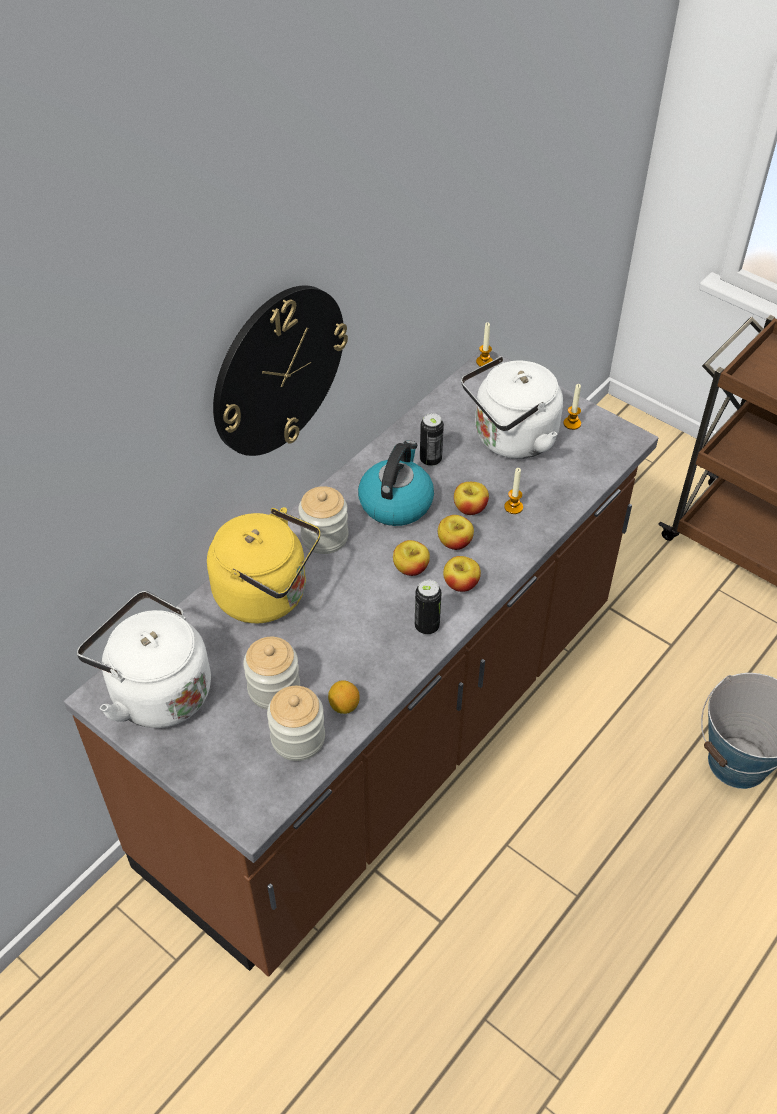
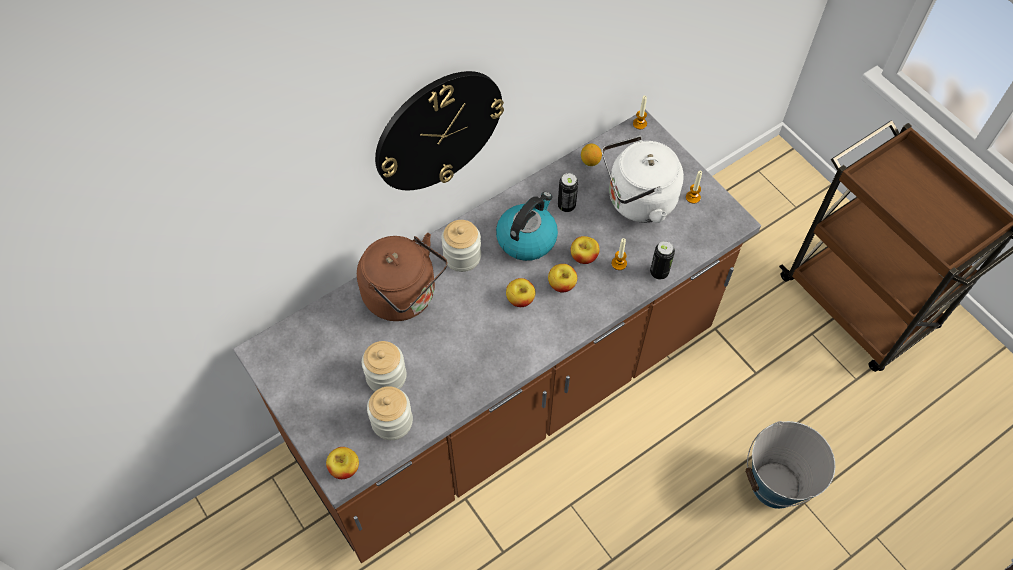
camera: 15 degrees right, 10 degrees up
white kettle [77,591,211,728] -> none
yellow kettle [207,507,321,623] -> brown kettle [357,233,447,321]
lemon [328,680,360,714] -> lemon moved to [581,143,602,166]
can [415,580,442,635] -> can moved to [650,241,675,280]
apple [443,556,481,592] -> apple moved to [326,447,359,479]

